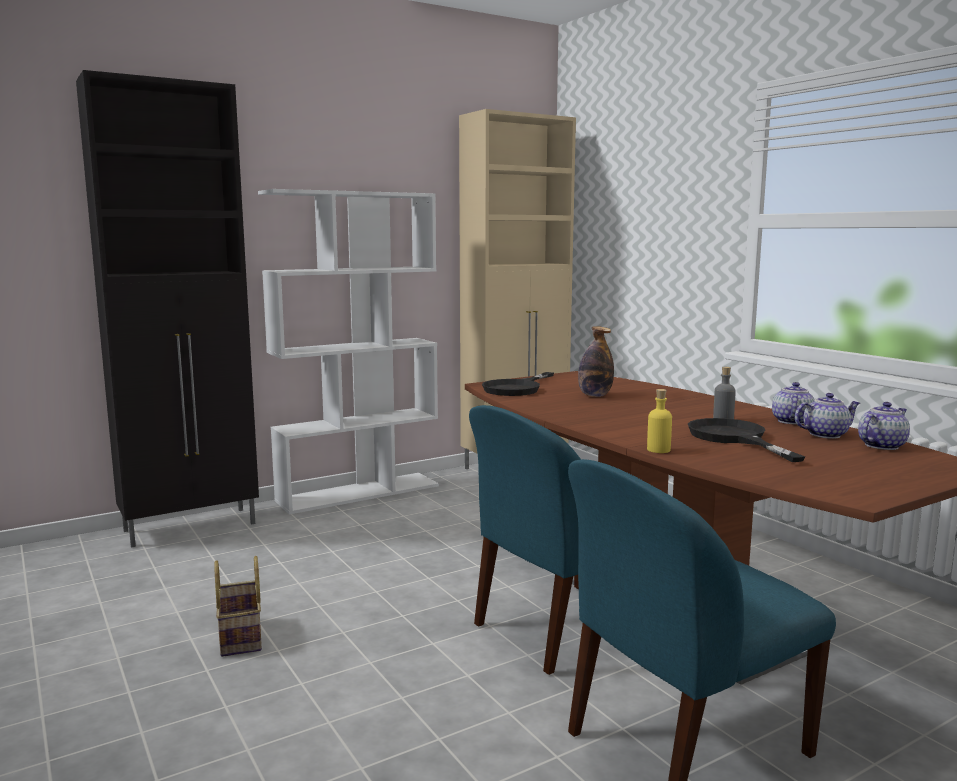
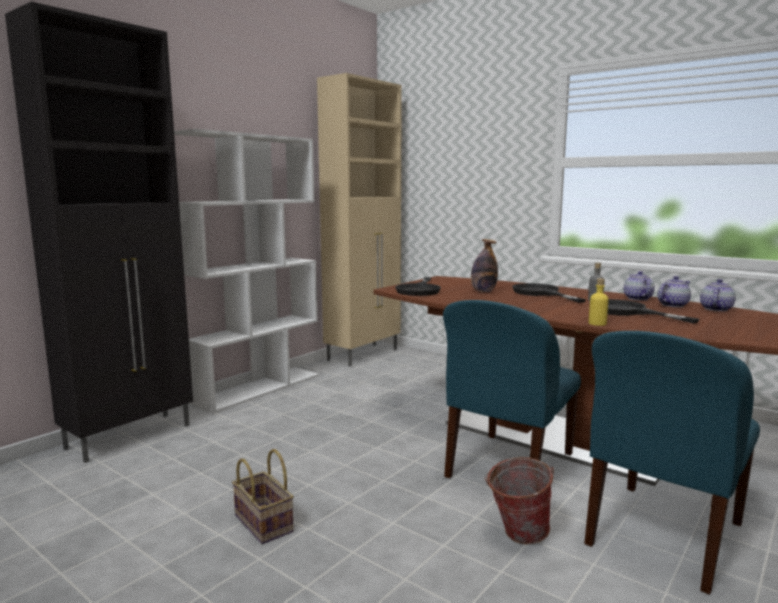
camera: 20 degrees left, 0 degrees up
none -> bucket [485,457,554,544]
none -> black frying pan [512,283,586,303]

